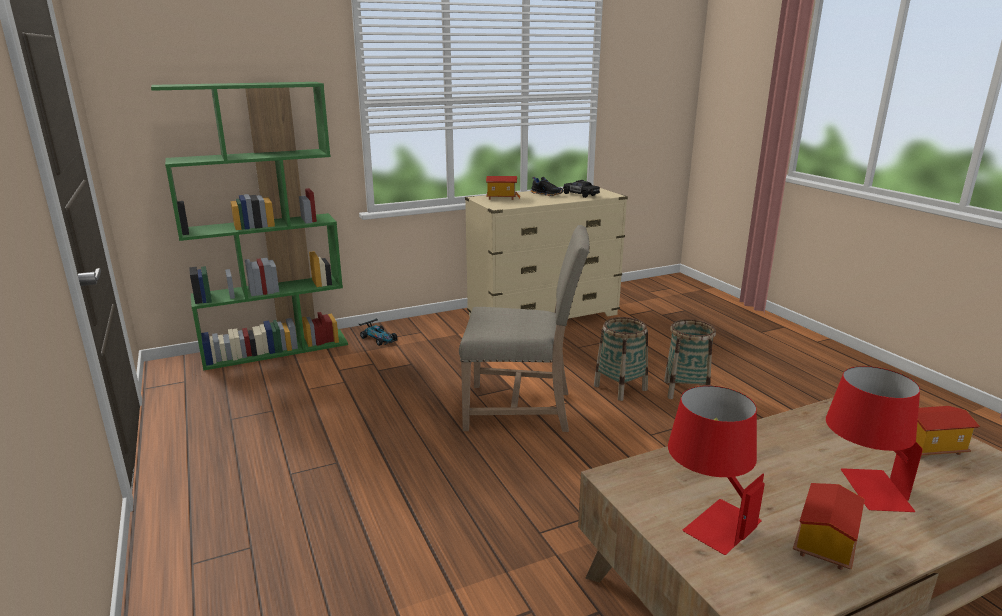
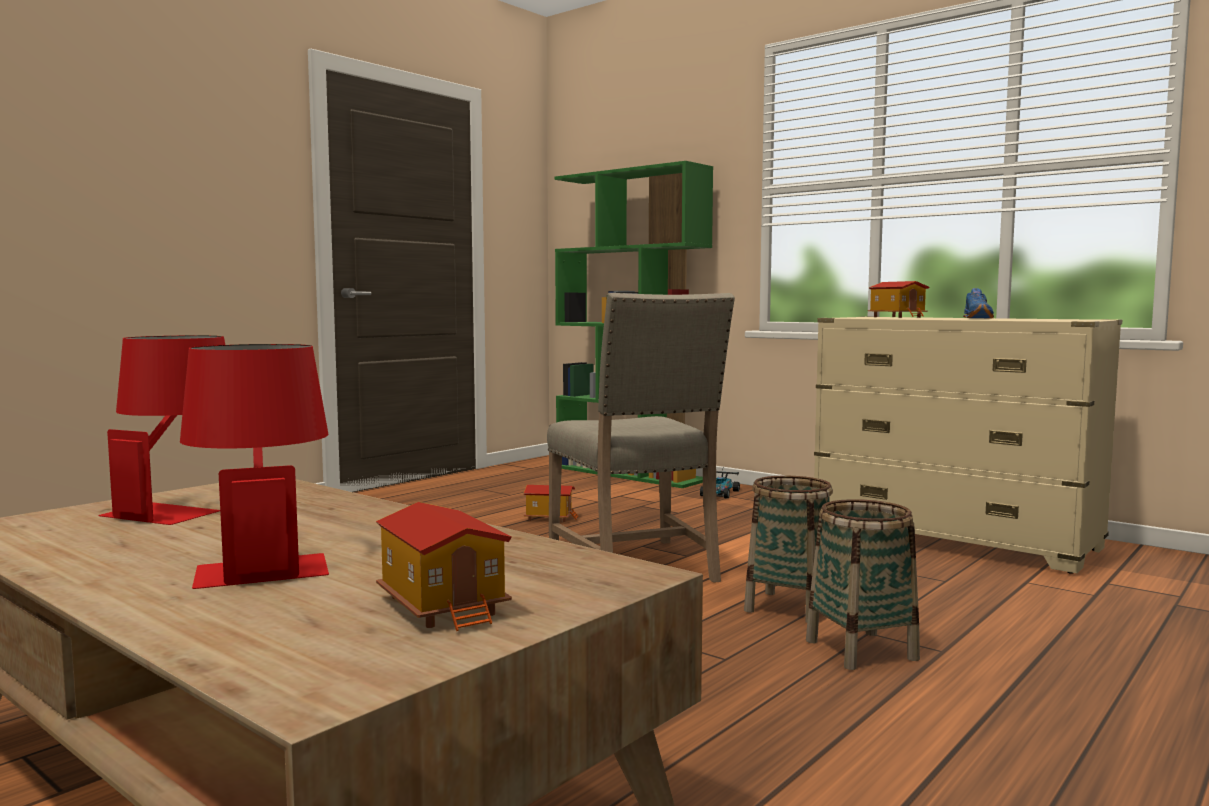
camera: 65 degrees right, 15 degrees down
black shoe [531,177,563,196] -> blue shoe [963,288,994,319]
black toy car [563,180,600,198] -> none
toy house [793,483,865,570] -> toy house moved to [523,485,579,522]

